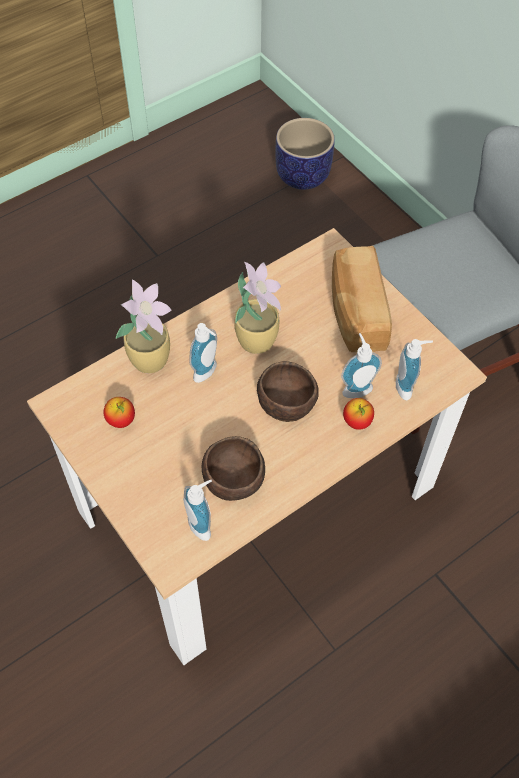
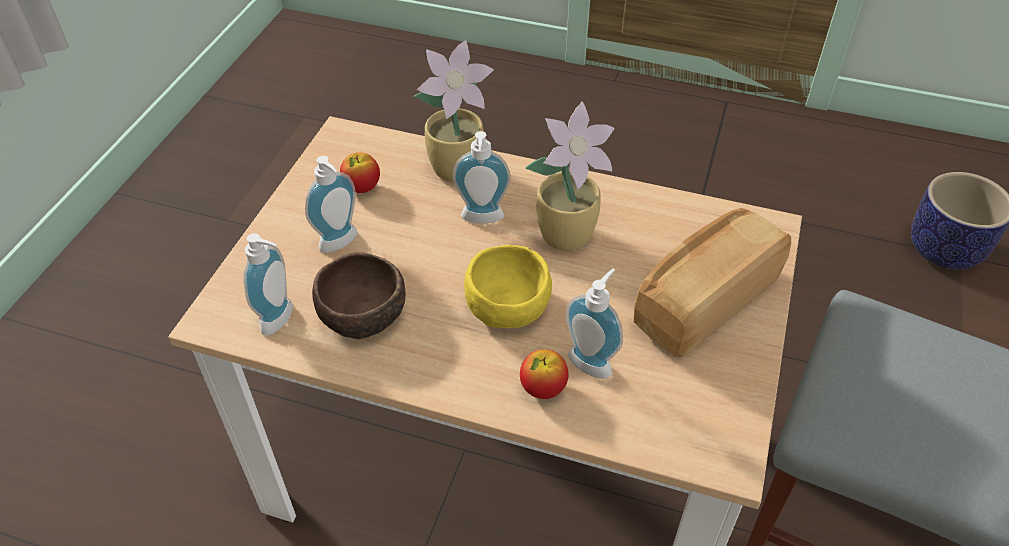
camera: 55 degrees right, 10 degrees down
brown bowl [257,361,319,422] -> yellow bowl [464,245,552,328]
soap dispenser [396,339,433,400] -> soap dispenser moved to [305,156,357,253]

